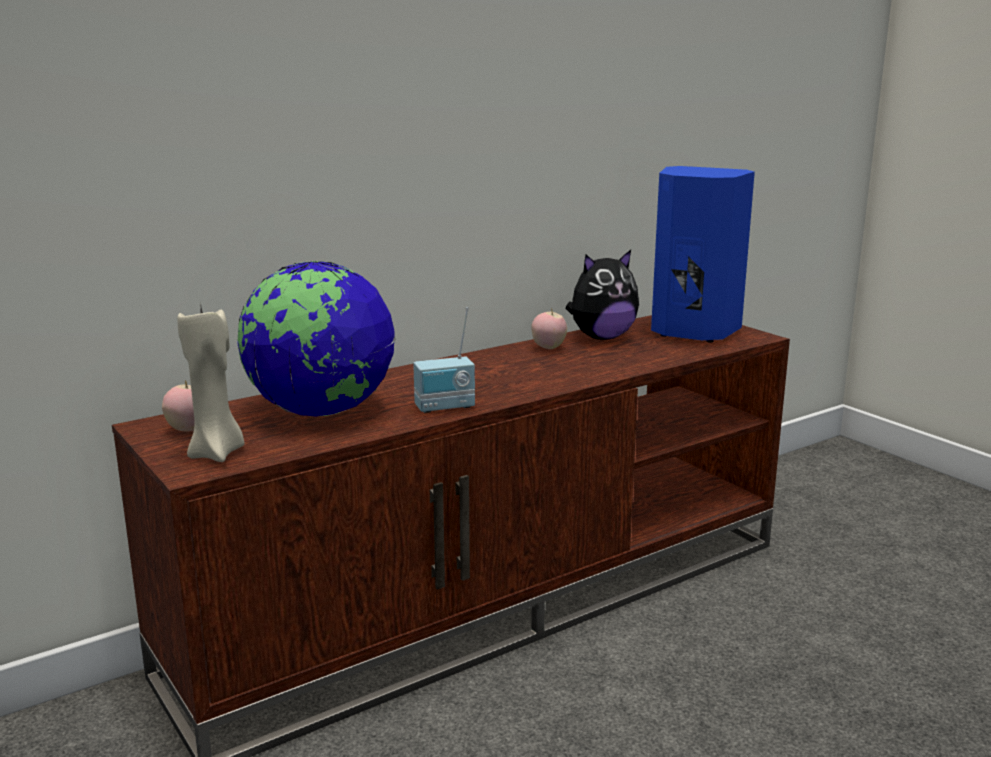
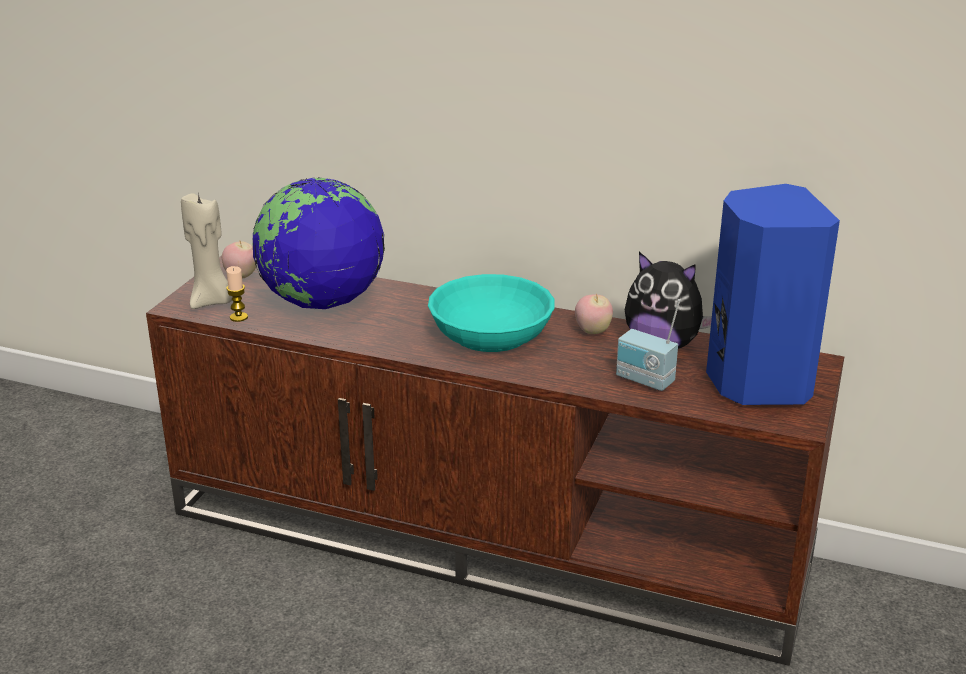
camera: 55 degrees right, 10 degrees up
radio [413,307,475,413] -> radio moved to [616,299,681,391]
none -> candle [226,266,248,322]
none -> turquoise bowl [428,274,555,352]

